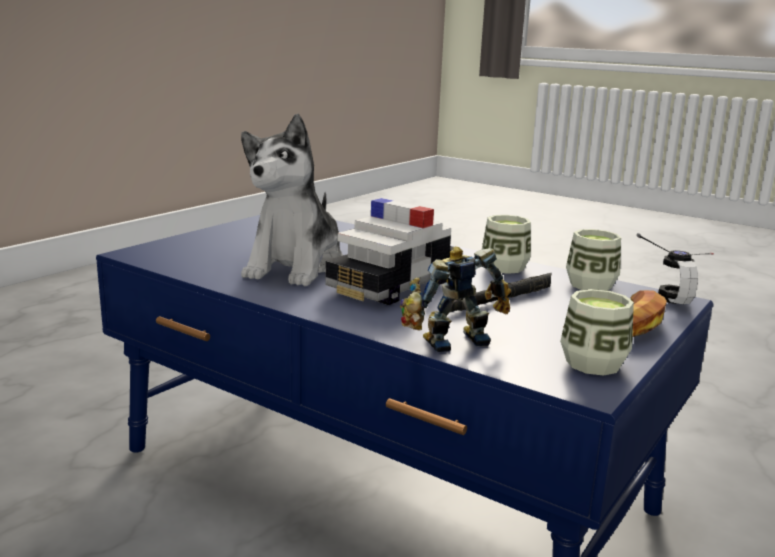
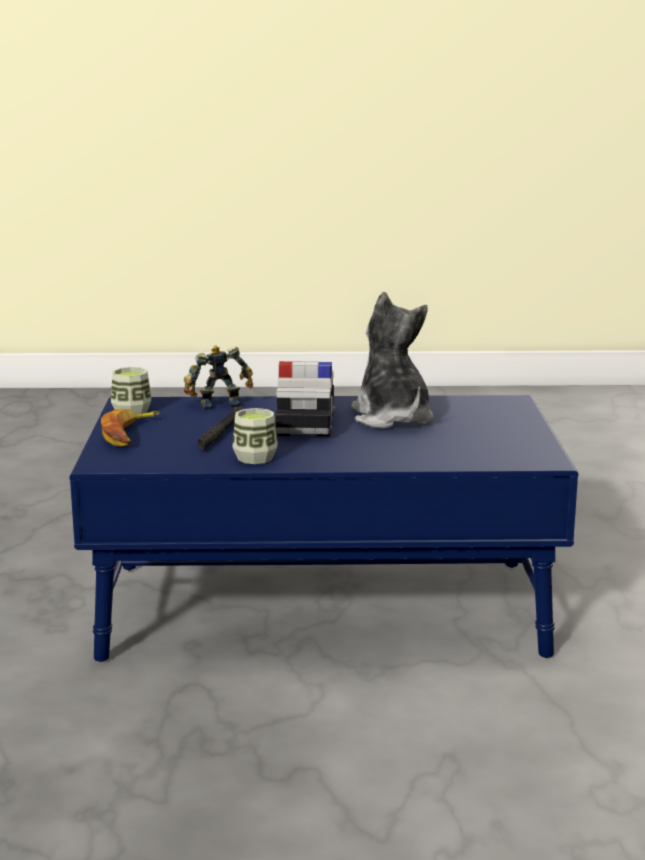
camera: 145 degrees right, 0 degrees up
toy robot [400,246,511,352] -> toy robot turned 135 degrees counterclockwise [184,345,253,410]
cup [566,229,621,291] -> none
headphones [637,233,714,304] -> none

